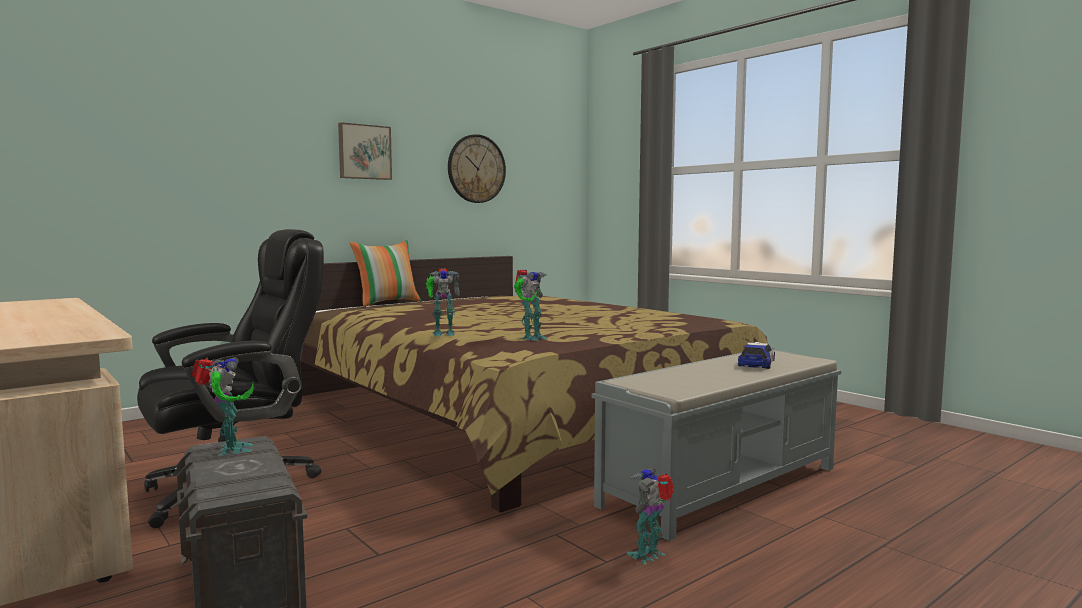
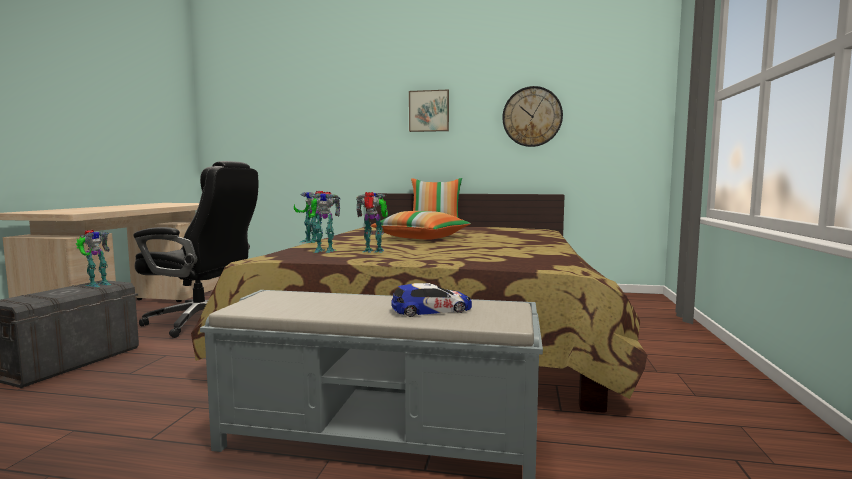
camera: 50 degrees right, 0 degrees up
toy robot [627,467,674,565] -> toy robot moved to [356,192,388,253]
none -> pillow [371,211,471,240]

